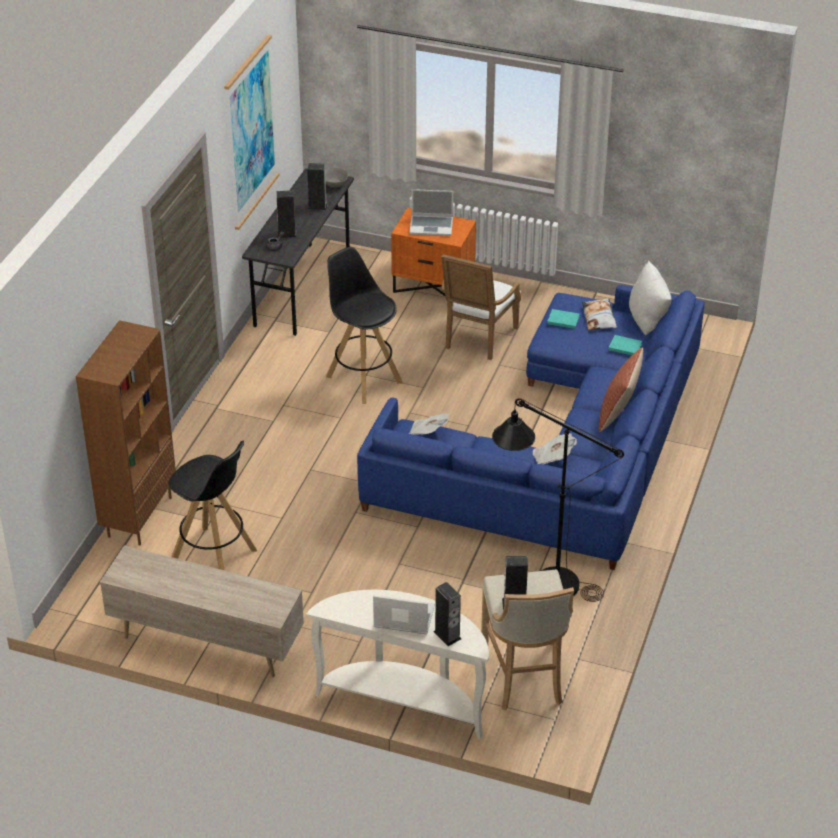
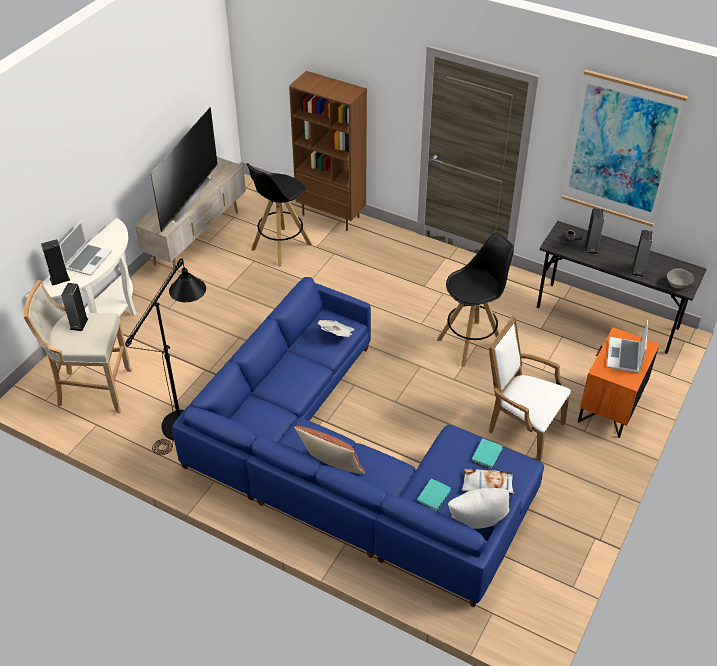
camera: 100 degrees right, 5 degrees up
newspaper [532,433,577,464] -> none
none -> television [151,107,218,232]

